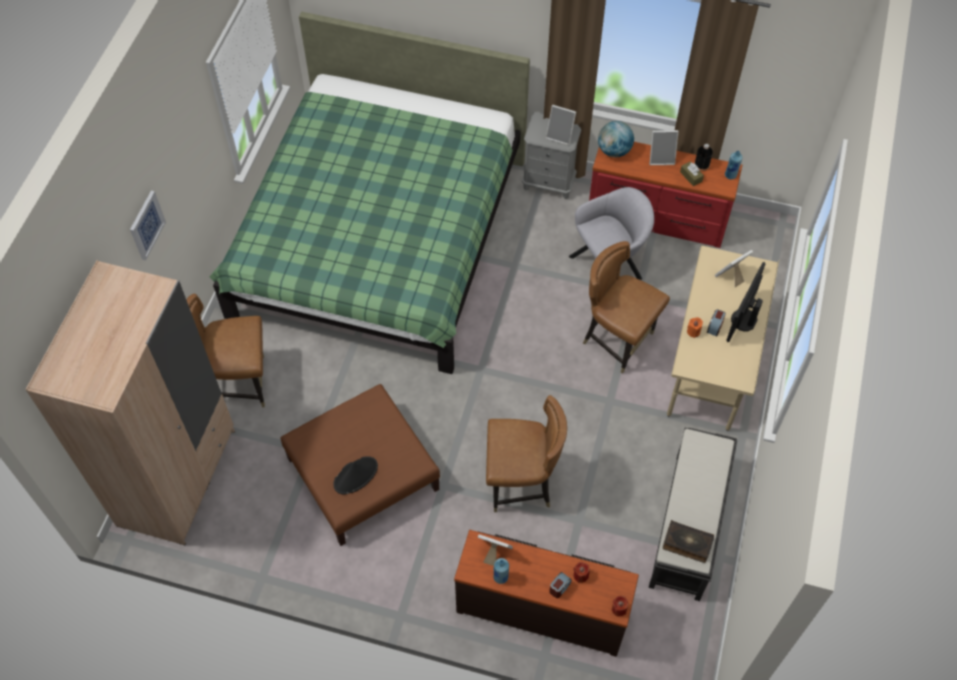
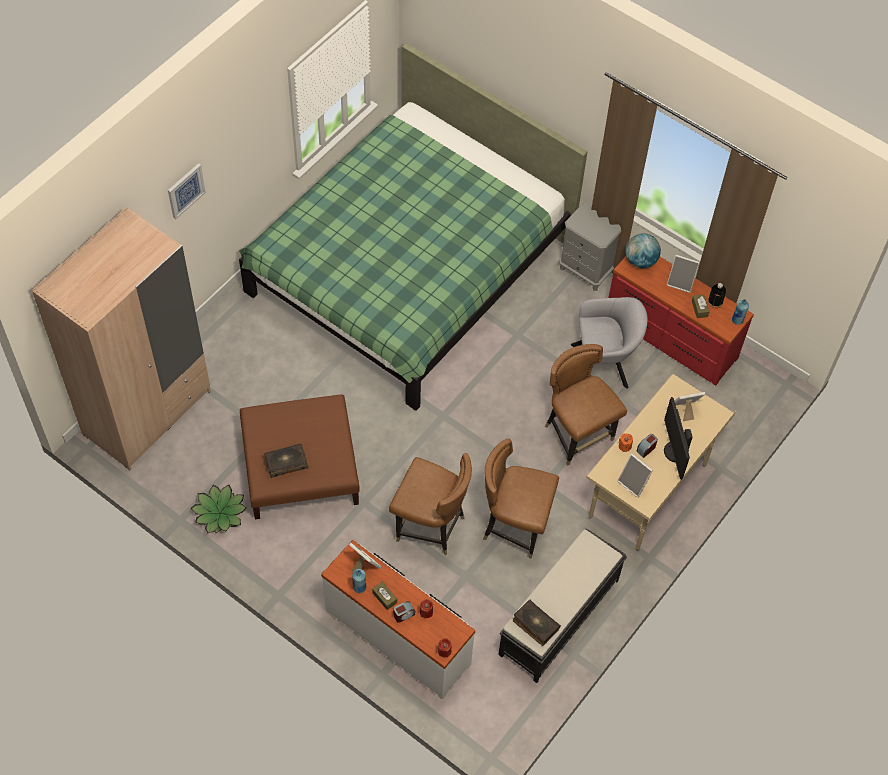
camera: 20 degrees right, 0 degrees up
brown chair [186,294,265,407] -> brown chair moved to [483,439,559,559]
black hat [333,456,378,494] -> book [264,444,309,478]
brown dresser [454,530,639,657] -> white dresser [321,540,475,699]
picture frame [546,105,576,145] -> picture frame moved to [617,453,653,498]
monitor [726,262,765,342] -> monitor turned 60 degrees counterclockwise [664,397,693,480]
none -> potted plant [191,485,247,533]
none -> brown tissue box [372,581,397,610]

